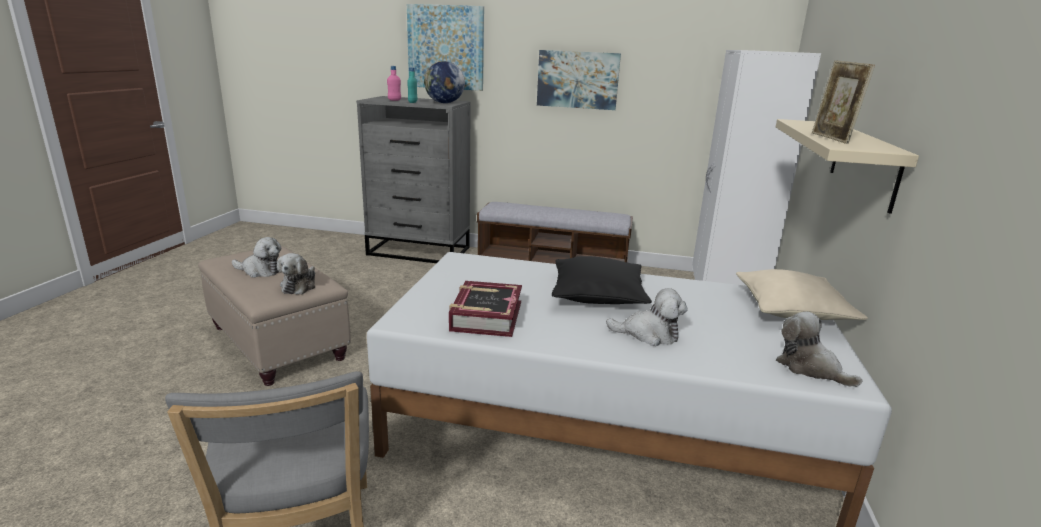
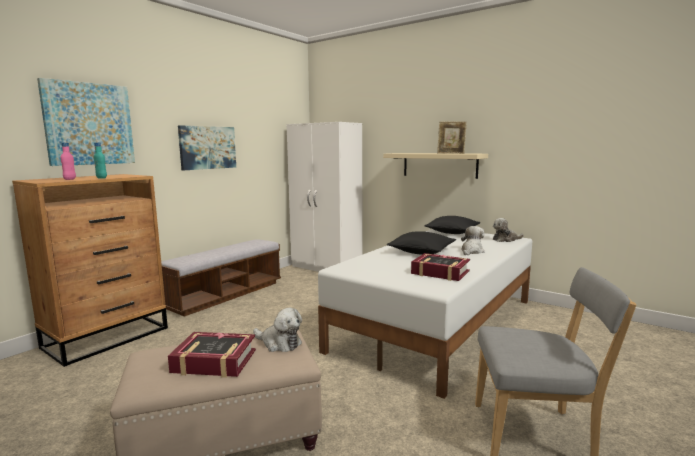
camera: 65 degrees left, 10 degrees down
plush toy [232,237,281,278] -> book [168,332,256,378]
grey dresser [356,96,471,263] -> brown dresser [12,174,168,367]
globe [424,61,465,103] -> none
beige pillow [736,269,868,320] -> black pillow [425,216,480,234]

